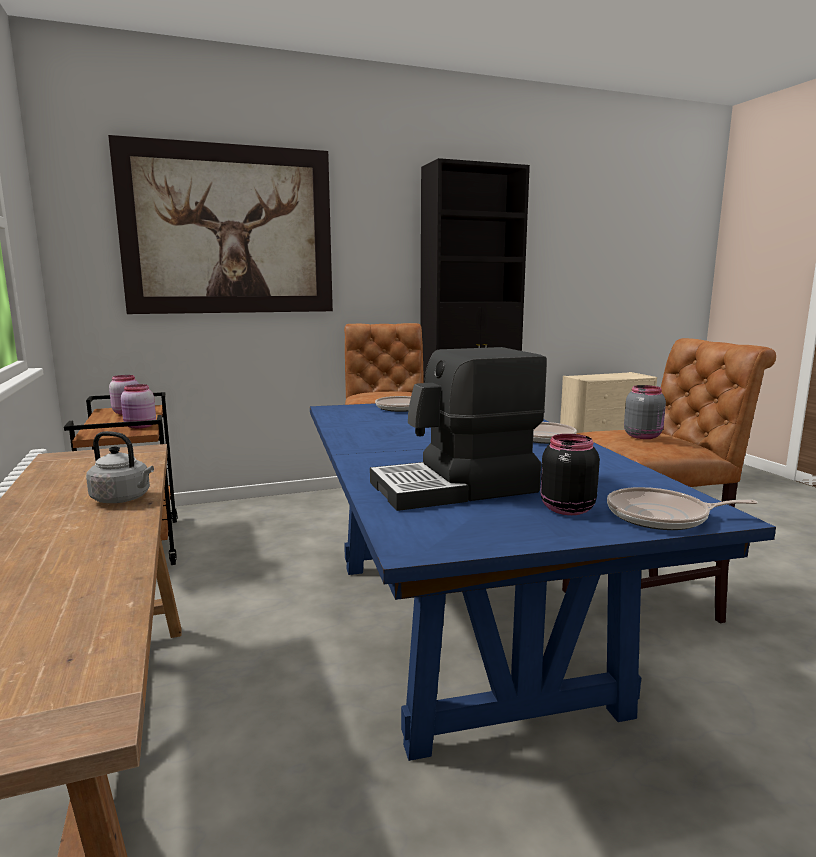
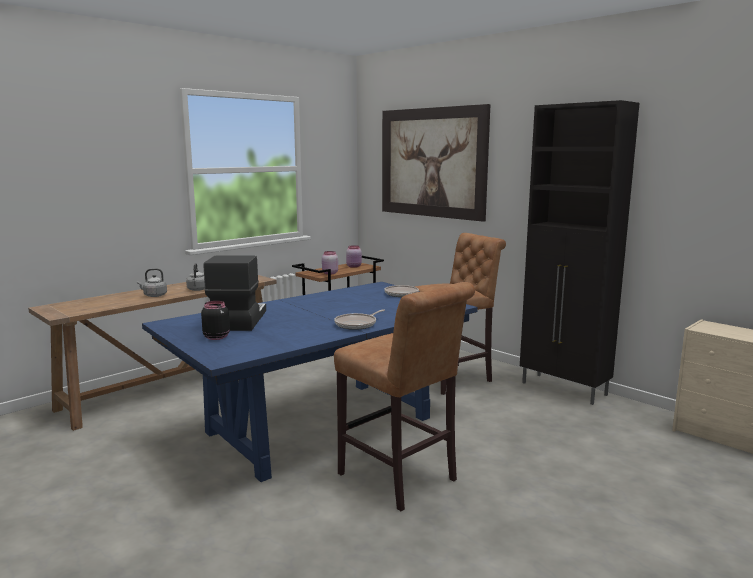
camera: 65 degrees right, 0 degrees up
coffee machine [370,347,547,511] -> coffee machine turned 45 degrees clockwise [203,255,266,331]
frying pan [607,487,758,530] -> none
grey jar [624,385,666,439] -> none
none -> grey kettle [137,268,167,297]

